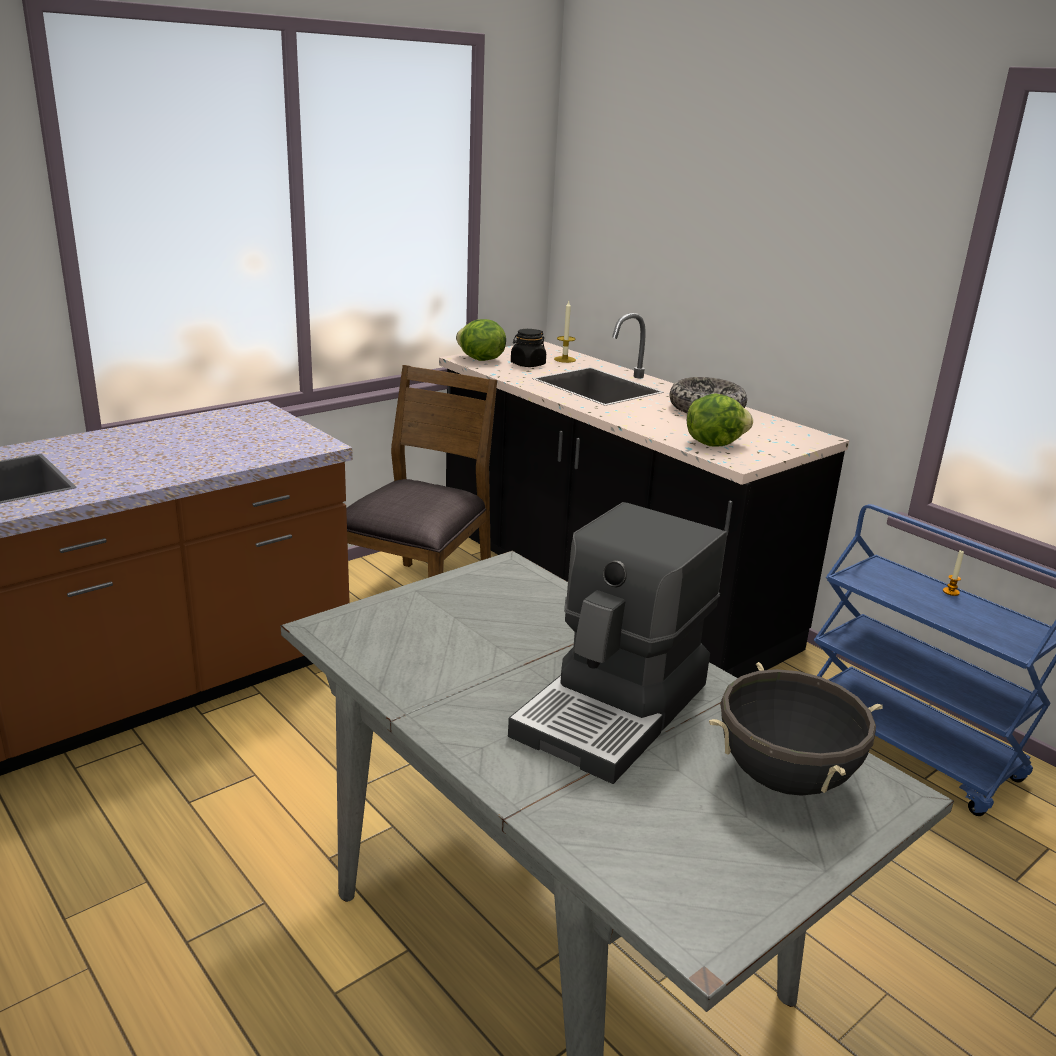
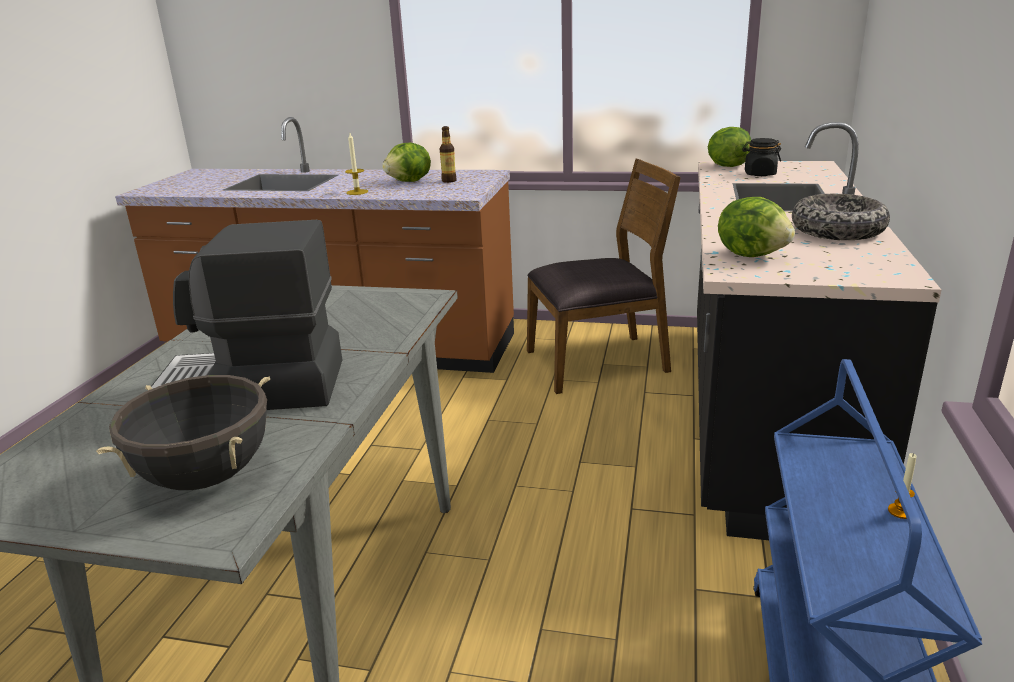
camera: 55 degrees right, 0 degrees up
candle [554,301,576,363] -> candle moved to [345,133,368,195]
none -> lettuce [382,143,431,182]
none -> bottle [439,126,457,183]

